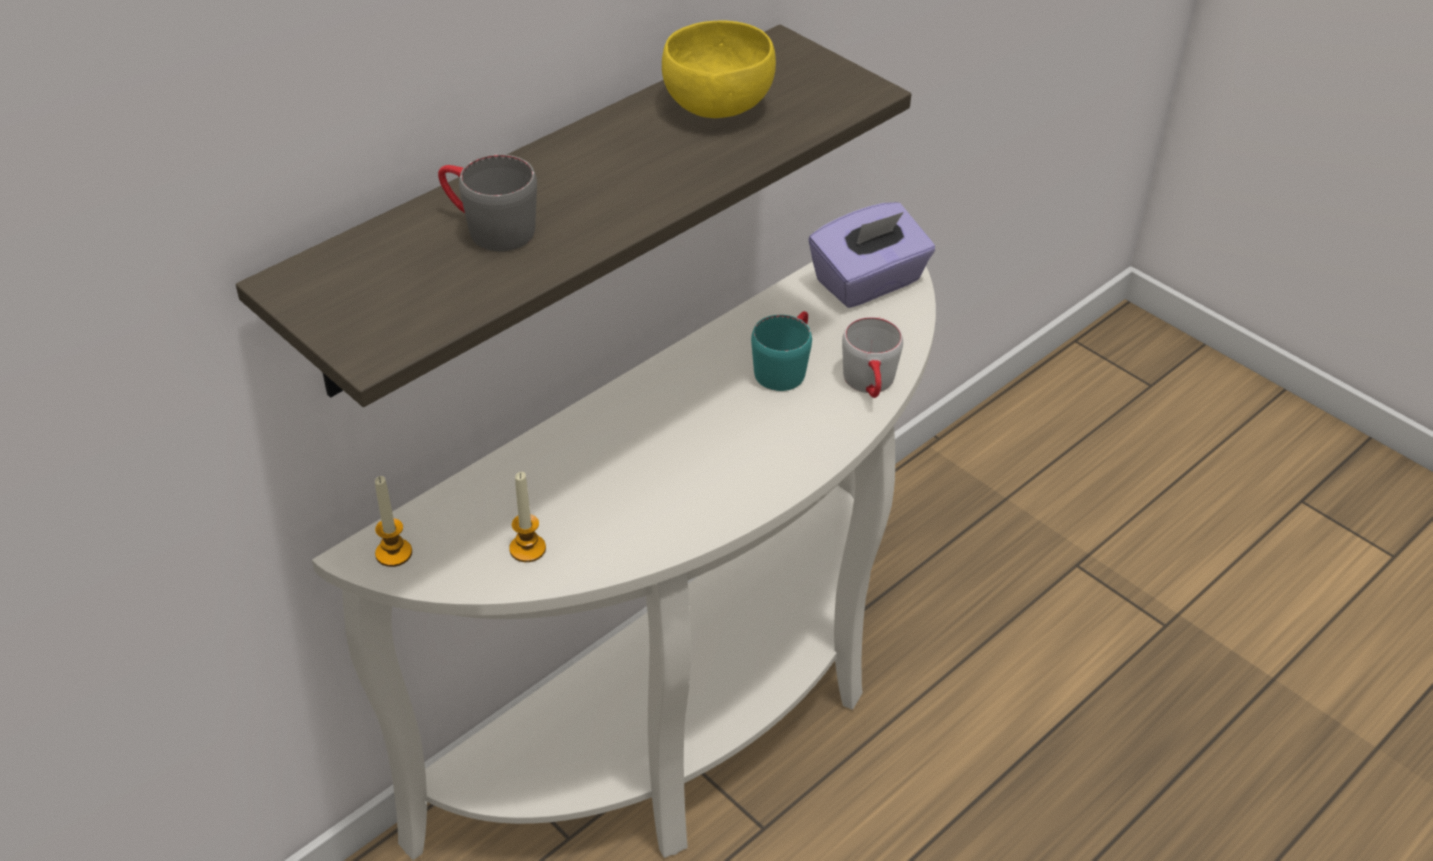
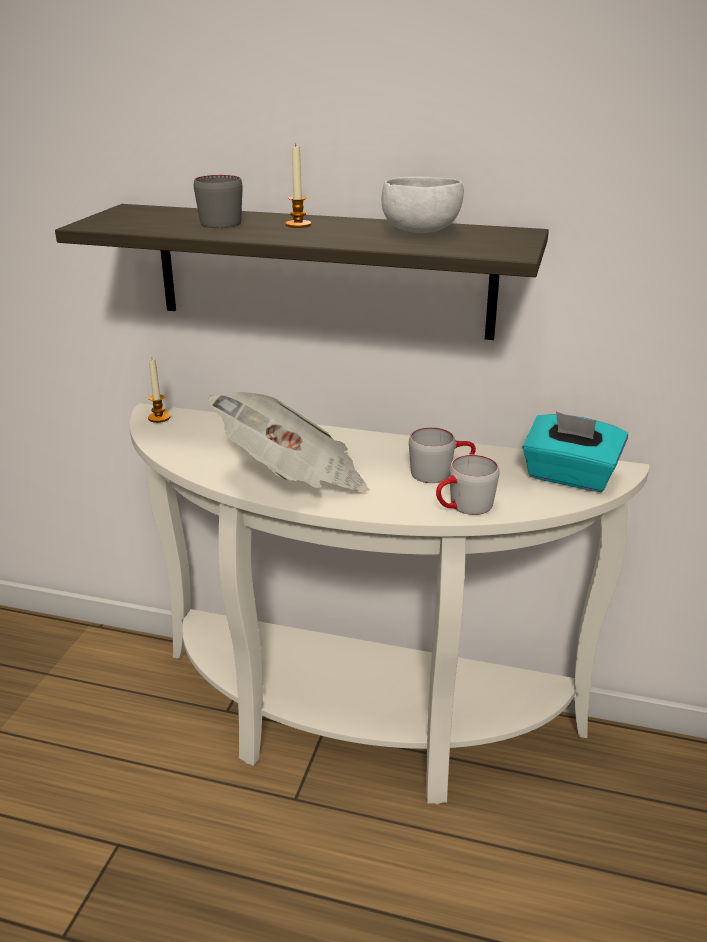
camera: 60 degrees right, 15 degrees down
candle [509,472,546,562] -> candle moved to [286,146,311,228]
yellow bowl [662,20,776,118] -> white bowl [382,177,464,233]
turquoise mug [751,311,812,391] -> grey mug [409,427,476,483]
purple tissue box [809,202,935,308] -> turquoise tissue box [522,412,628,492]
none -> newspaper [208,392,370,492]

